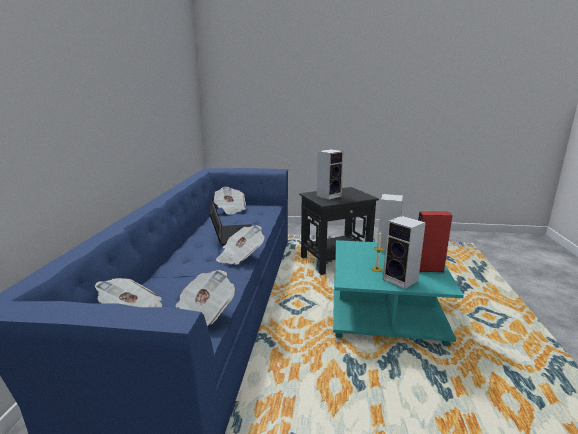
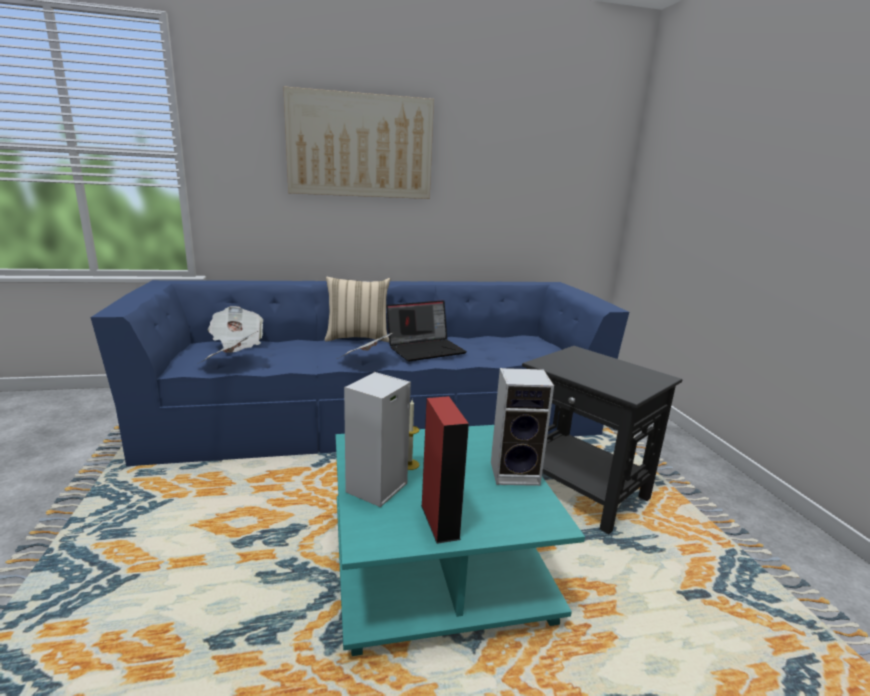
camera: 70 degrees right, 0 degrees up
newspaper [214,187,246,215] -> none
speaker [317,149,344,200] -> none
none -> picture [283,86,434,199]
none -> beige pillow [324,277,390,342]

